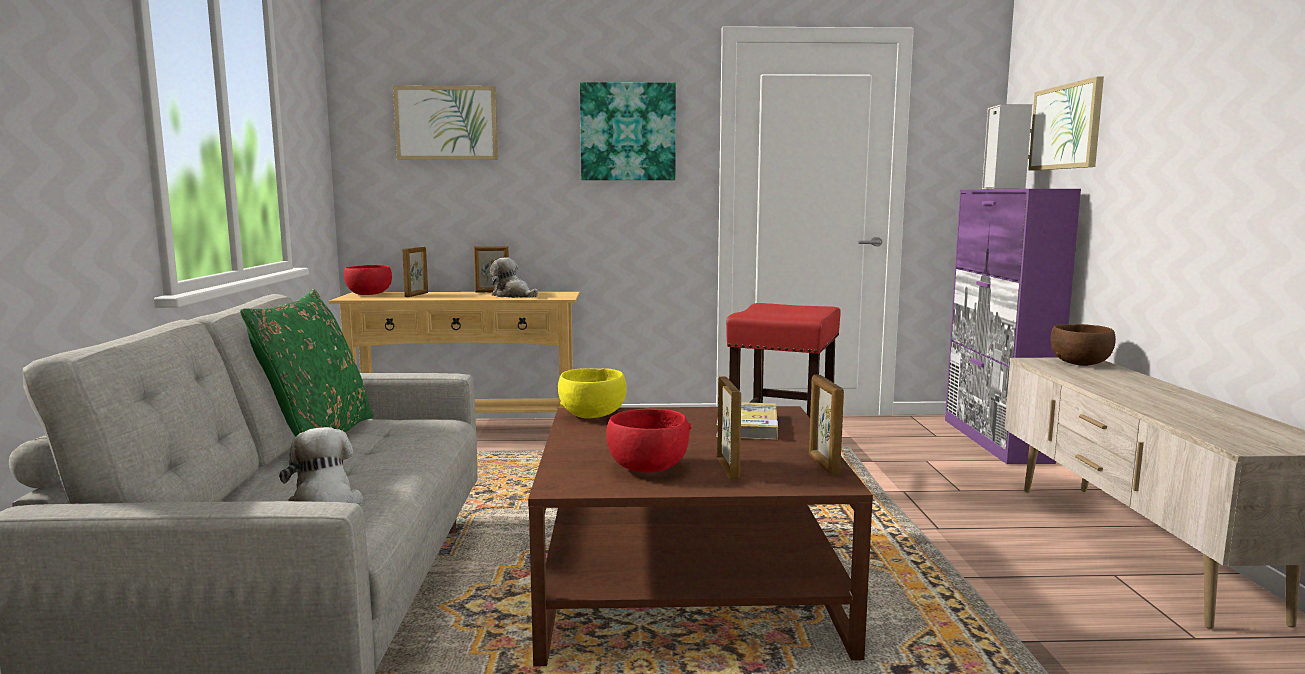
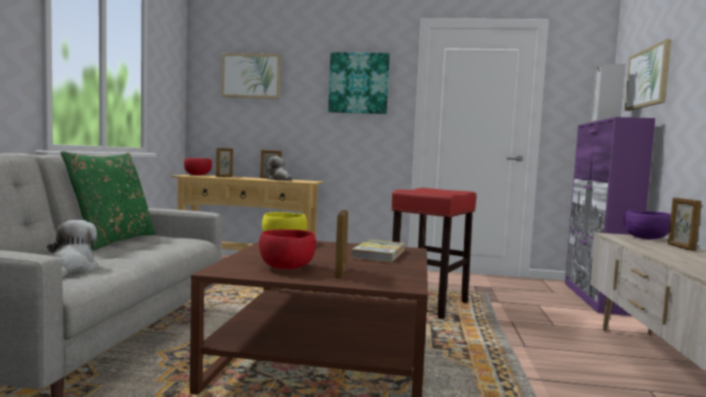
camera: 10 degrees right, 5 degrees down
picture frame [809,375,844,476] -> picture frame moved to [668,198,702,251]
brown bowl [1051,324,1116,366] -> purple bowl [624,210,671,239]

